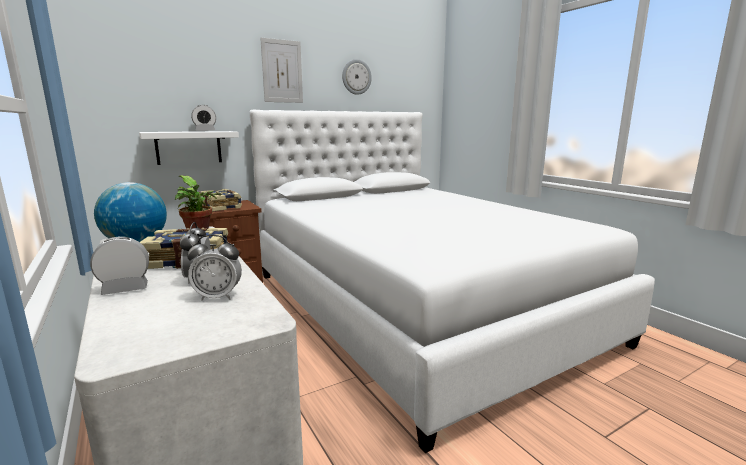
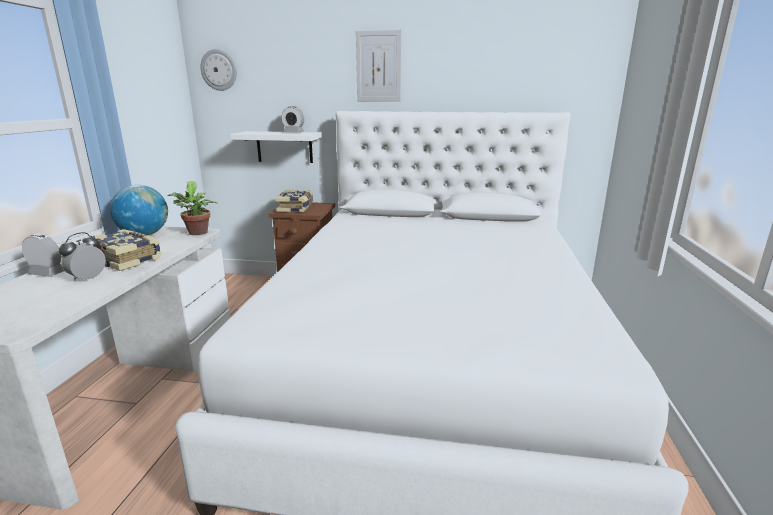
camera: 40 degrees right, 5 degrees up
alarm clock [187,235,242,300] -> none
wall clock [342,59,372,95] -> wall clock moved to [200,49,237,91]

